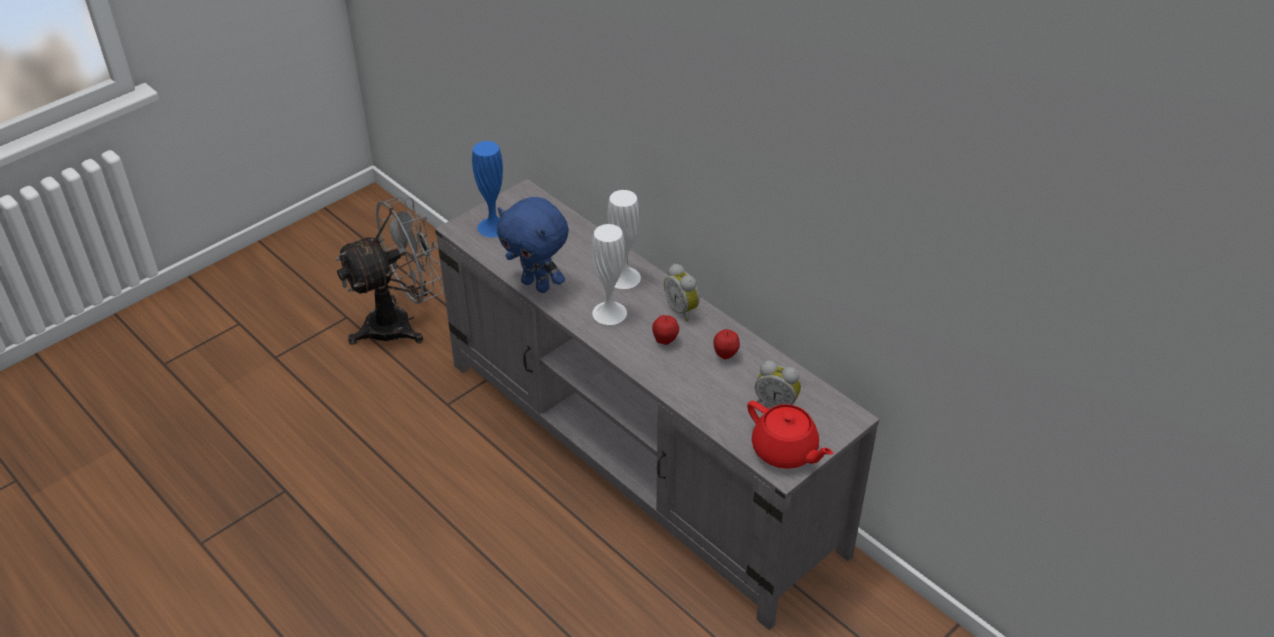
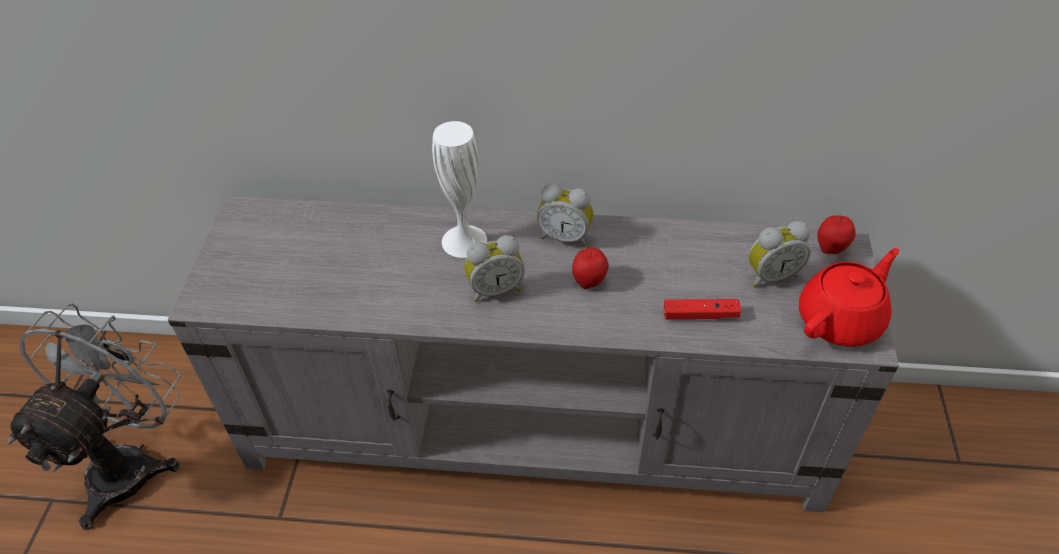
camera: 40 degrees left, 5 degrees up
blue vase [472,141,503,238] -> none
blue plush toy [497,197,569,293] -> none
white vase [592,224,627,325] -> alarm clock [464,235,525,302]
apple [714,329,740,359] -> apple moved to [817,215,856,254]
red teapot [747,401,833,469] -> red teapot turned 45 degrees counterclockwise [799,248,899,347]
none -> red game controller [664,299,741,320]

